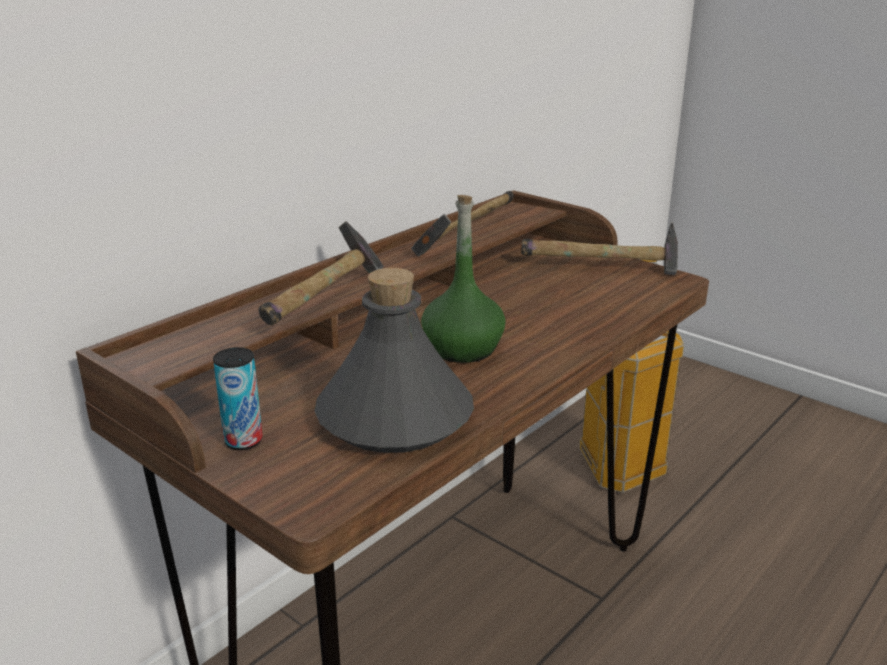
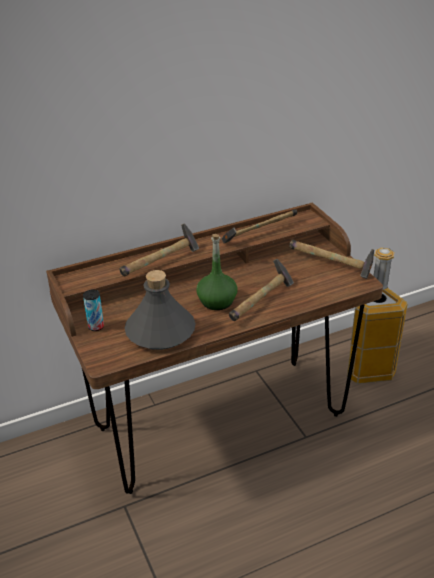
camera: 25 degrees right, 10 degrees up
none -> hammer [229,259,294,321]

